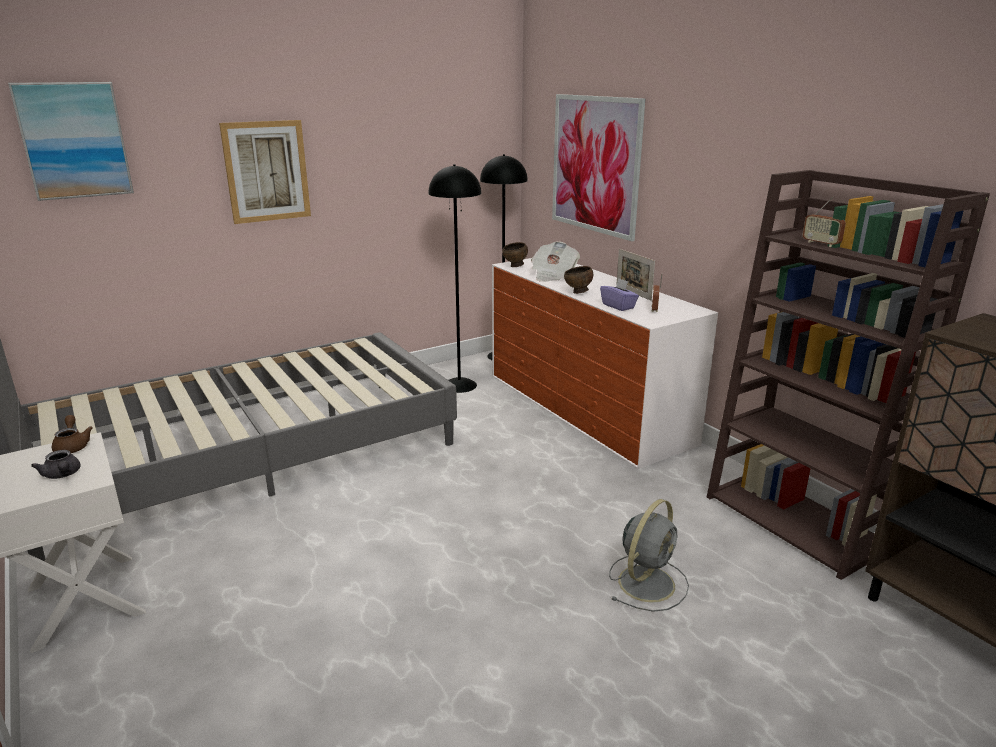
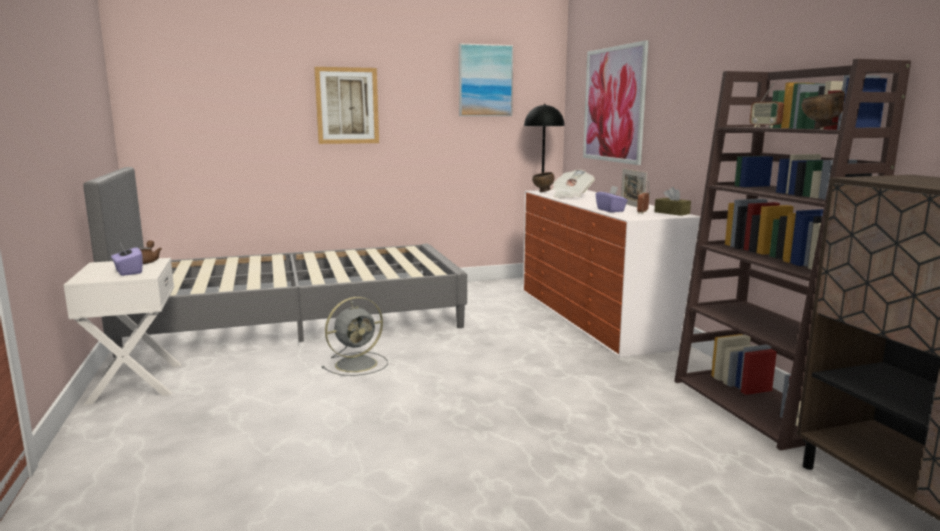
camera: 15 degrees right, 10 degrees down
picture [8,82,134,201] -> picture moved to [459,43,513,116]
grey teapot [31,450,80,479] -> purple tissue box [111,243,143,276]
black floor lamp [428,164,481,393] -> none
brown bowl [564,266,593,294] -> brown bowl moved to [801,91,845,129]
grey fan [609,499,689,612] -> grey fan moved to [321,297,388,376]
none -> brown tissue box [654,187,691,216]

